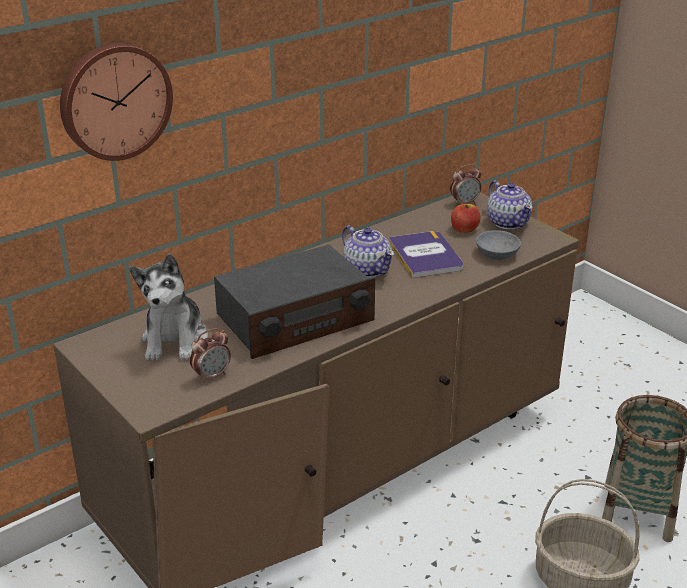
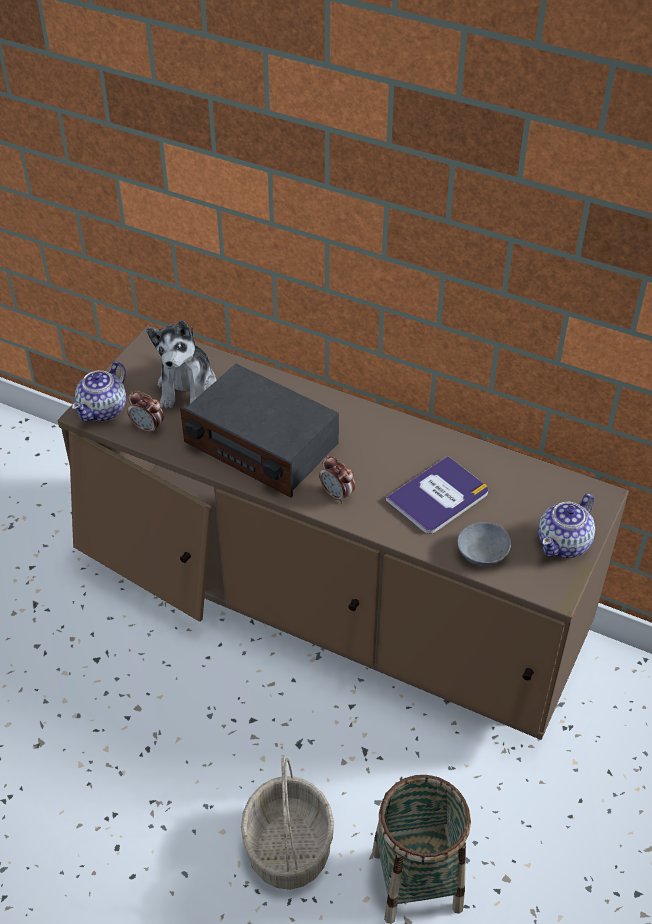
camera: 65 degrees right, 15 degrees up
wall clock [60,43,173,161] -> none
plush toy [130,253,208,360] -> plush toy turned 60 degrees counterclockwise [146,320,216,408]
teapot [342,225,395,278] -> teapot moved to [72,362,126,421]
alarm clock [450,164,481,206] -> alarm clock moved to [319,456,355,503]
apple [451,204,481,233] -> none

